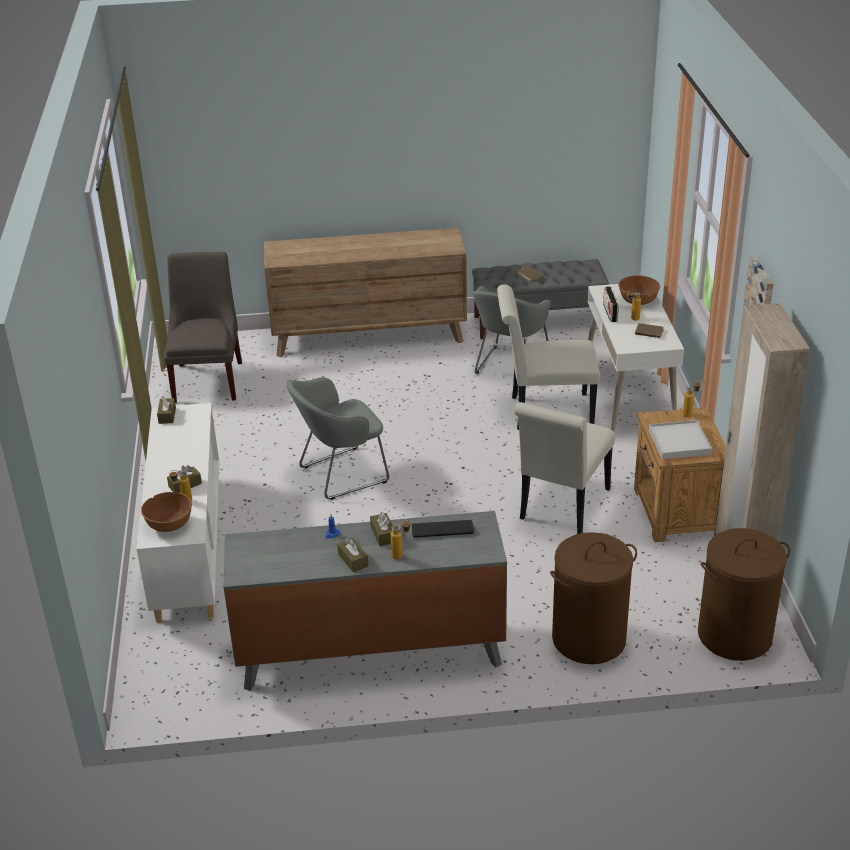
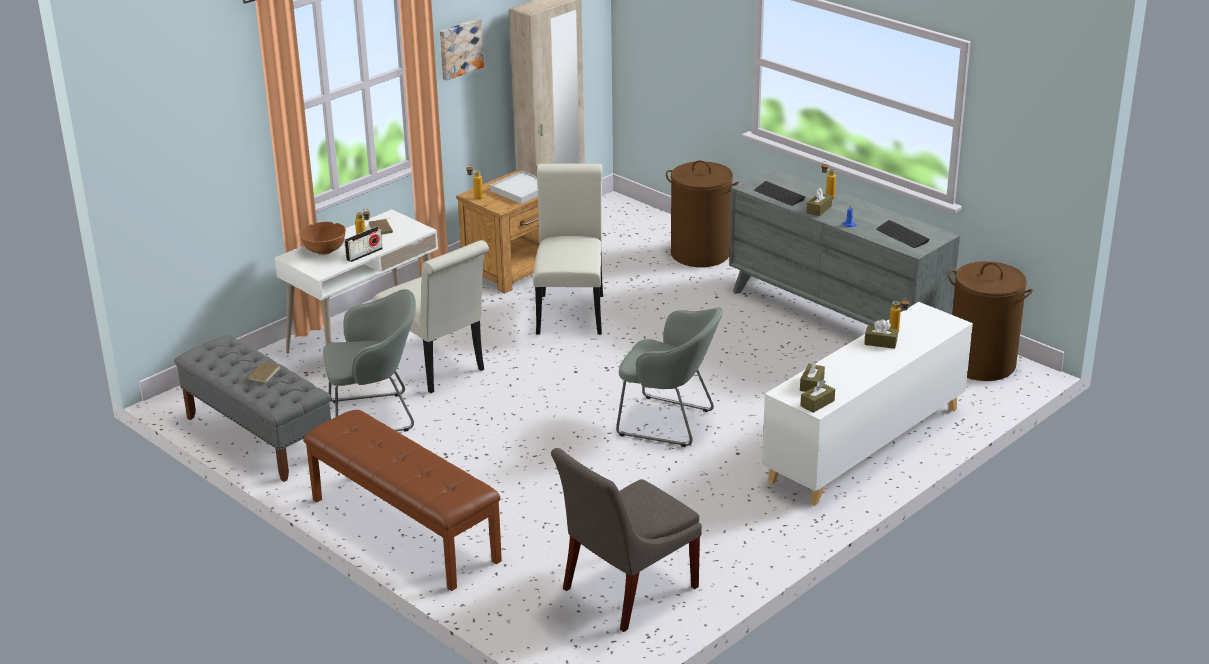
camera: 130 degrees left, 5 degrees down
brown bowl [141,492,192,532] -> none
brown dresser [264,228,467,357] -> brown bench [303,410,502,591]
brown tissue box [337,538,369,572] -> brown tissue box moved to [800,360,825,392]
white chair [514,402,615,534] -> white chair turned 75 degrees counterclockwise [533,164,603,335]
brown laundry basket [698,528,790,661] -> brown laundry basket moved to [948,261,1033,381]
none -> keyboard [876,220,930,248]

